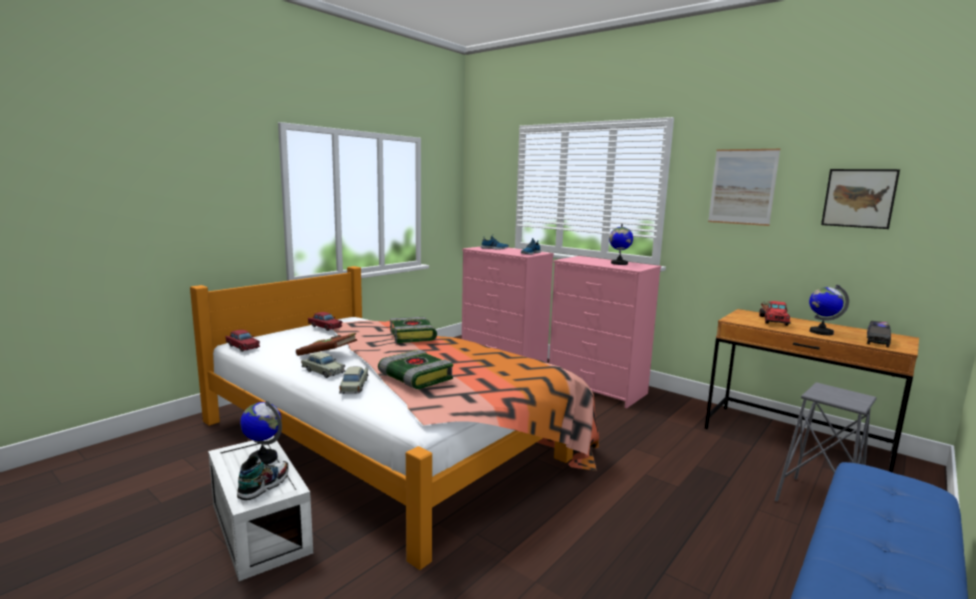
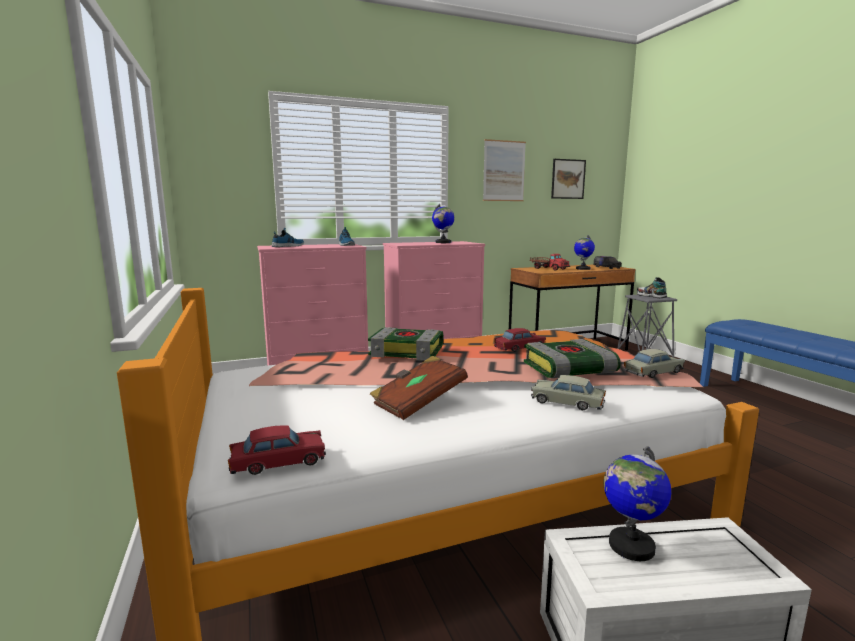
camera: 60 degrees left, 0 degrees up
shoe [237,455,289,500] -> shoe moved to [637,277,667,298]
beige toy car [301,352,345,378] -> beige toy car moved to [624,349,685,378]
red toy car [308,312,342,331] -> red toy car moved to [494,328,546,352]

